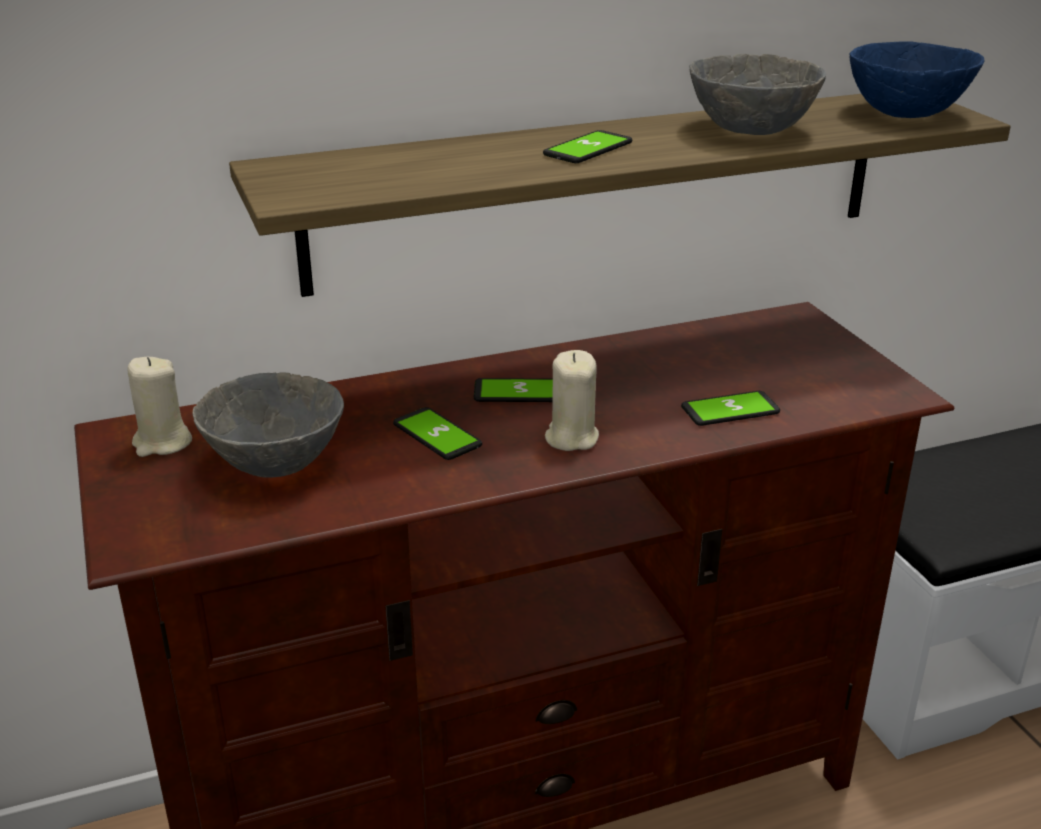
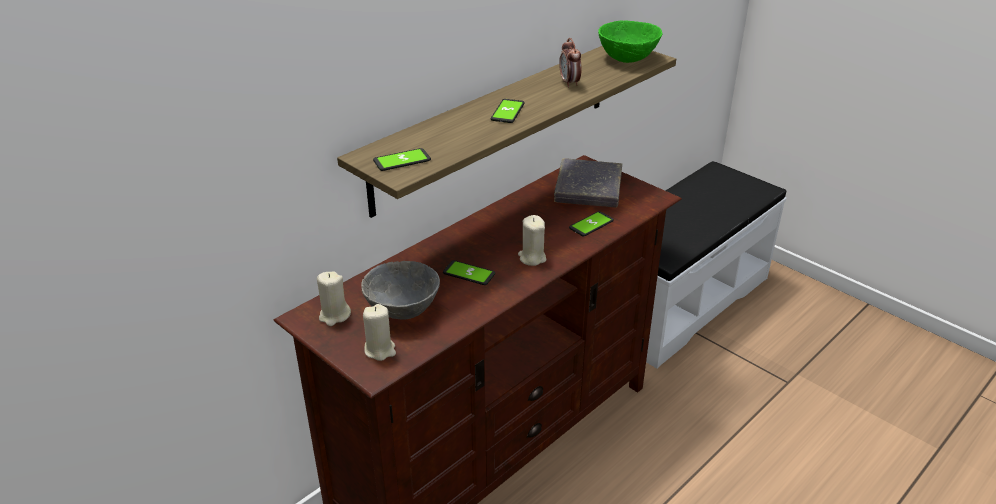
camera: 25 degrees left, 5 degrees up
phone [474,378,553,402] -> phone moved to [373,148,431,171]
grey bowl [689,54,827,135] -> alarm clock [559,38,582,88]
blue bowl [850,42,984,118] -> green bowl [598,20,663,63]
none -> beige candle [363,304,396,361]
none -> grey book [554,158,622,207]

